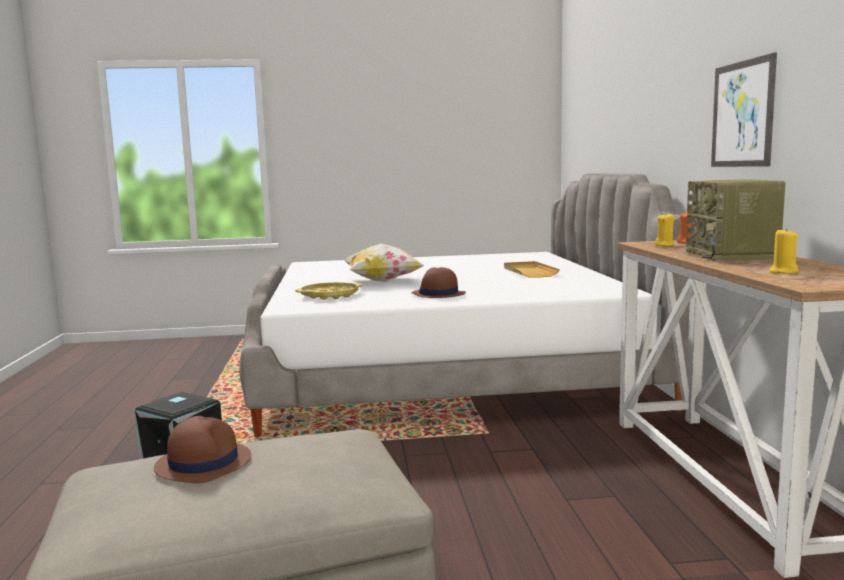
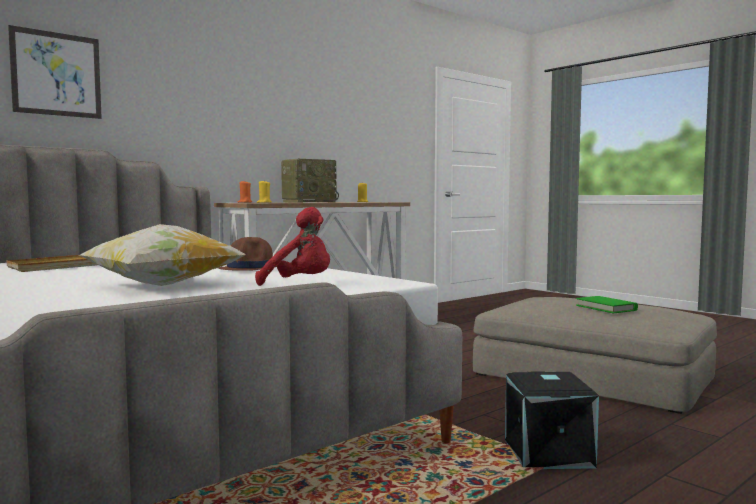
camera: 125 degrees left, 5 degrees down
brown hat [154,416,251,483] -> green book [576,296,638,313]
yellow tray [295,282,363,300] -> red plush toy [255,207,330,286]
picture [711,53,777,167] -> picture moved to [8,25,102,119]

